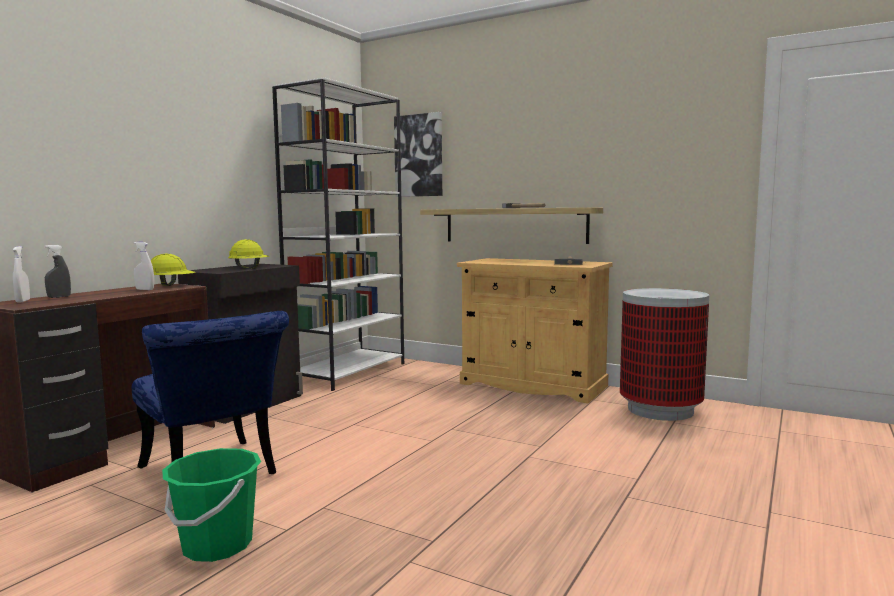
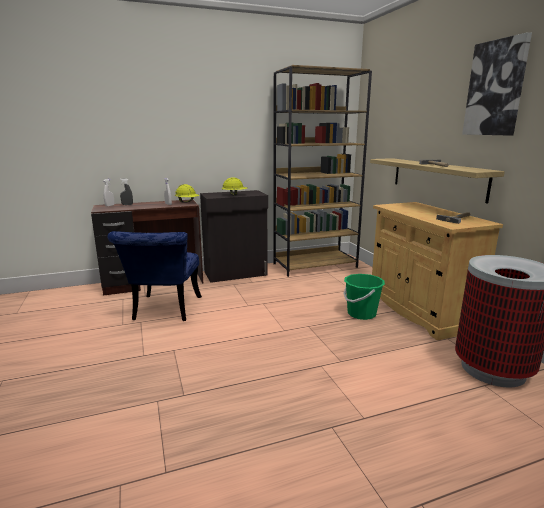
camera: 40 degrees right, 10 degrees up
green bucket [162,448,261,562] -> green bucket moved to [343,274,385,320]
white bookcase [272,77,404,391] -> brown bookcase [273,65,372,277]
picture [394,112,442,197] -> picture moved to [462,32,532,135]

